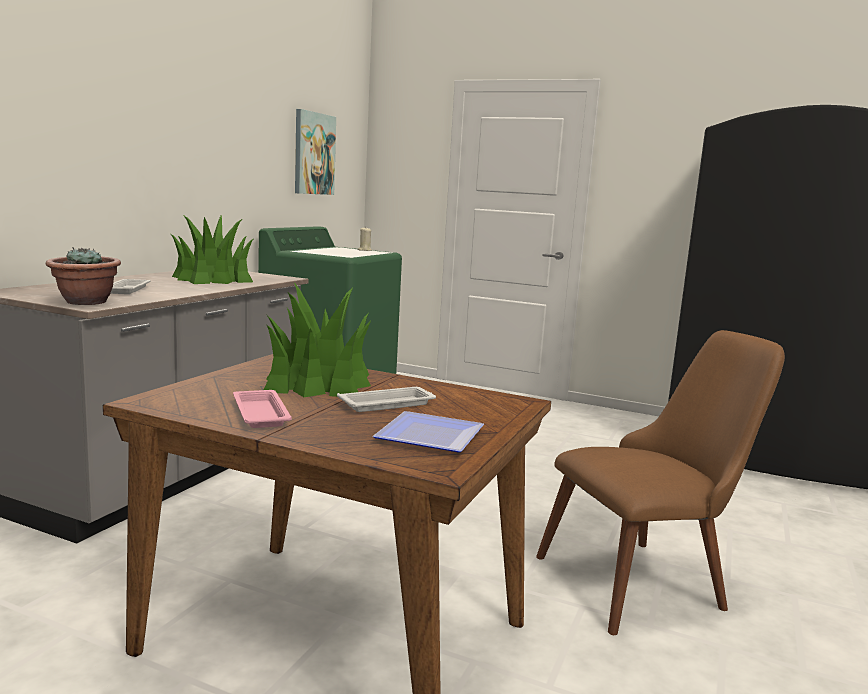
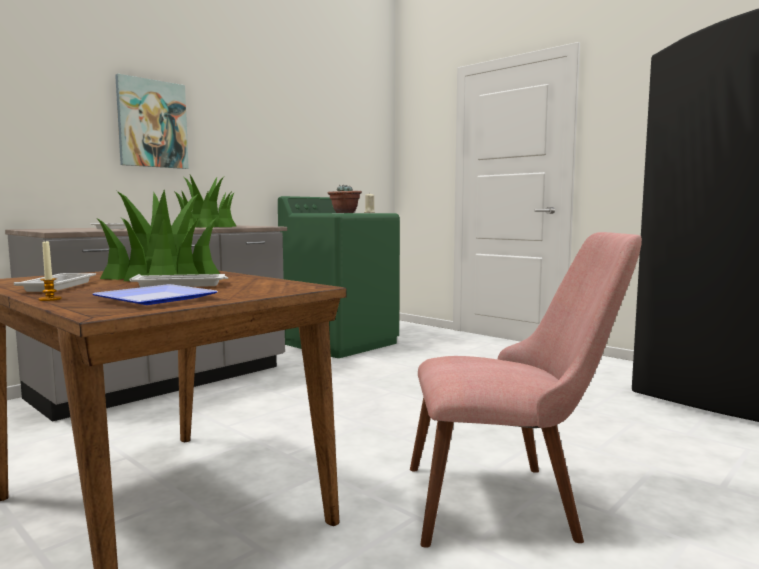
camera: 20 degrees right, 5 degrees down
potted plant [46,247,121,305] -> potted plant moved to [328,185,362,213]
pink tray [233,390,292,428] -> white tray [14,273,96,292]
picture [295,109,336,195] -> picture moved to [115,74,189,169]
brown chair [536,330,785,635] -> pink chair [410,232,642,548]
none -> candle [38,240,62,301]

